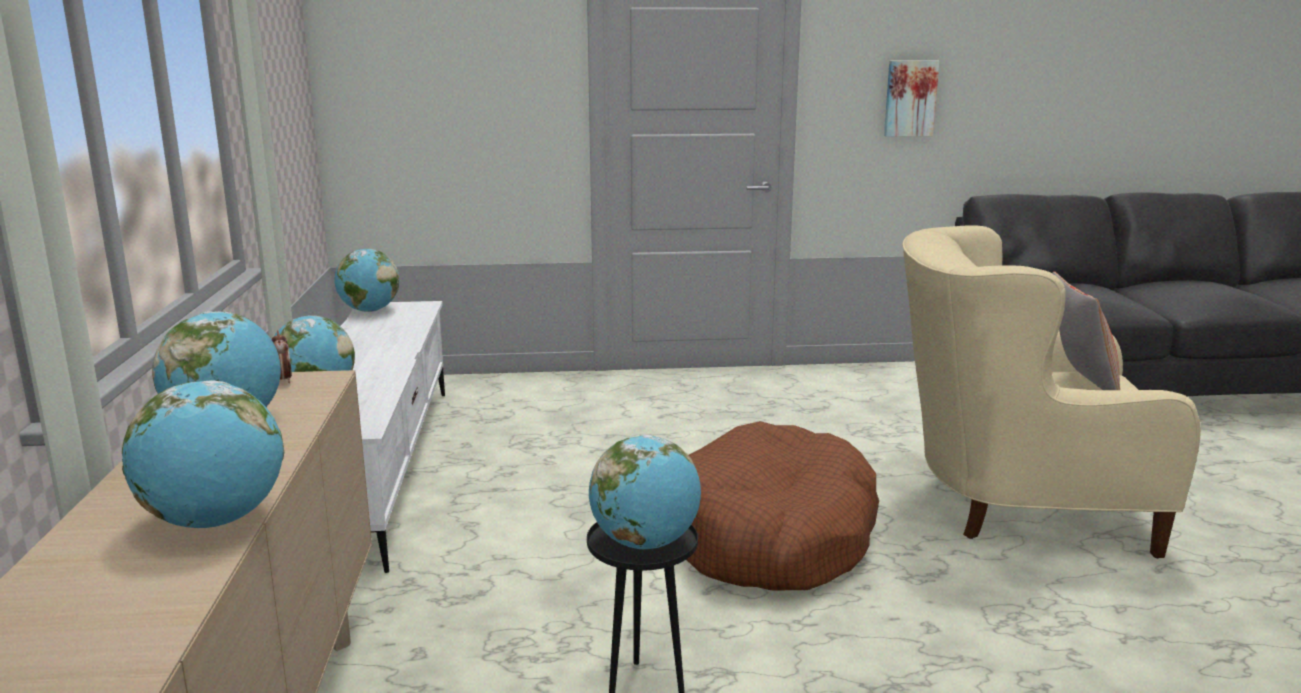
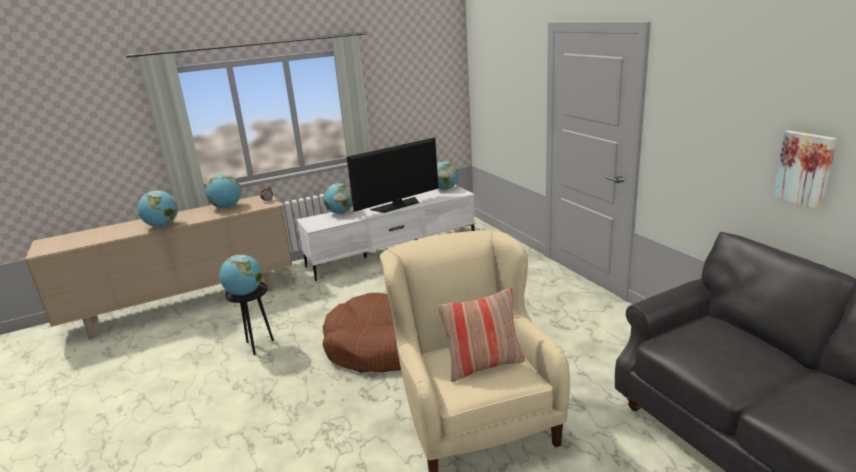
camera: 70 degrees right, 5 degrees up
picture [884,60,939,137] -> picture moved to [773,130,837,209]
none -> television [347,137,439,213]

